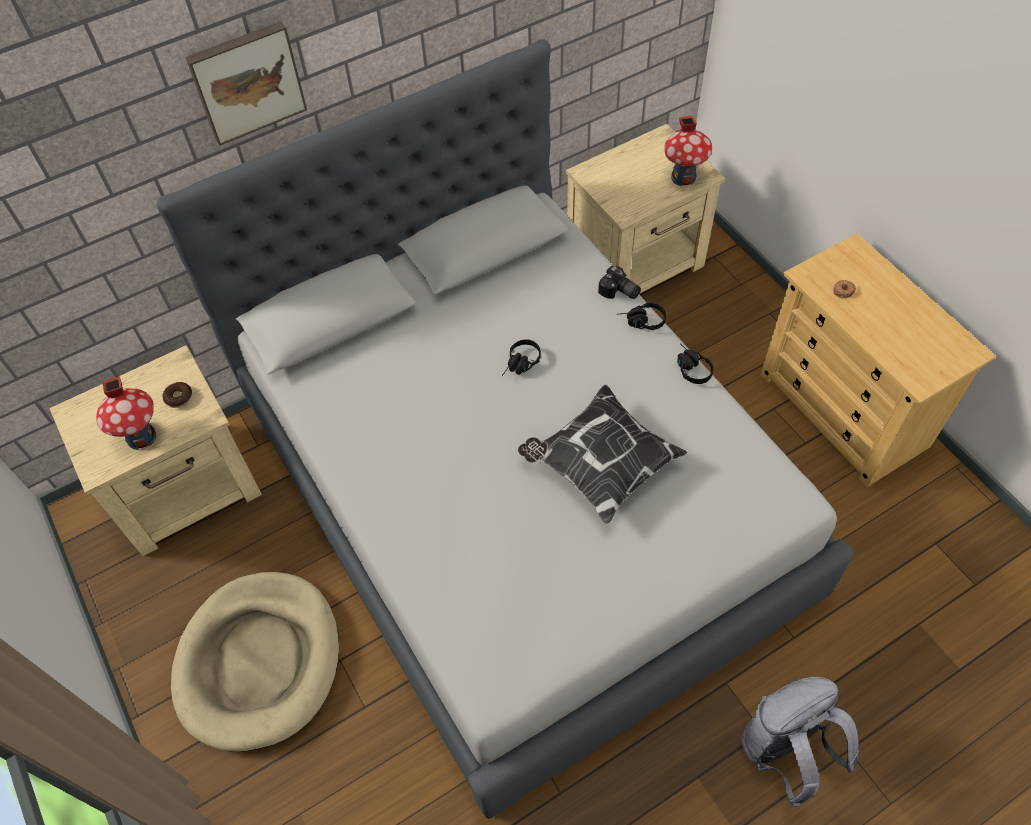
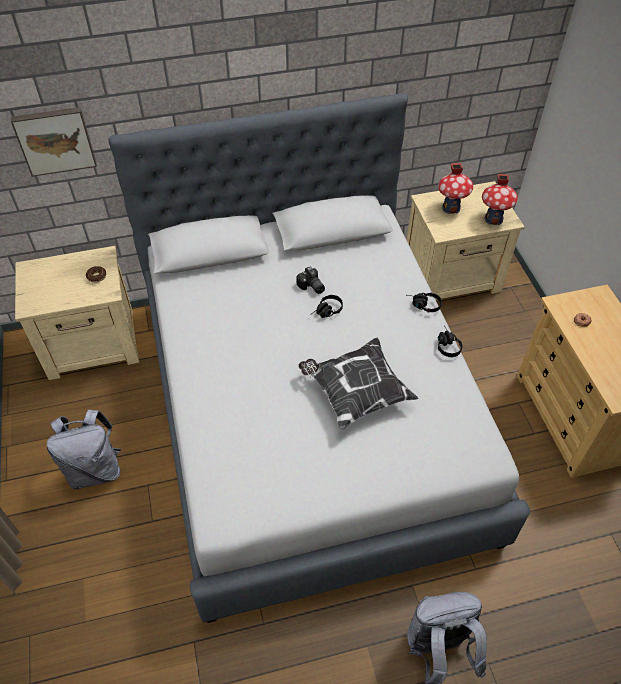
camera: 15 degrees right, 5 degrees down
toy house [96,376,156,450] -> toy house moved to [438,163,473,214]
beige dog bed [171,572,339,752] -> grey backpack [47,410,121,489]
picture [185,21,307,146] -> picture moved to [11,107,97,177]
camera [598,265,641,299] -> camera moved to [296,267,325,294]

